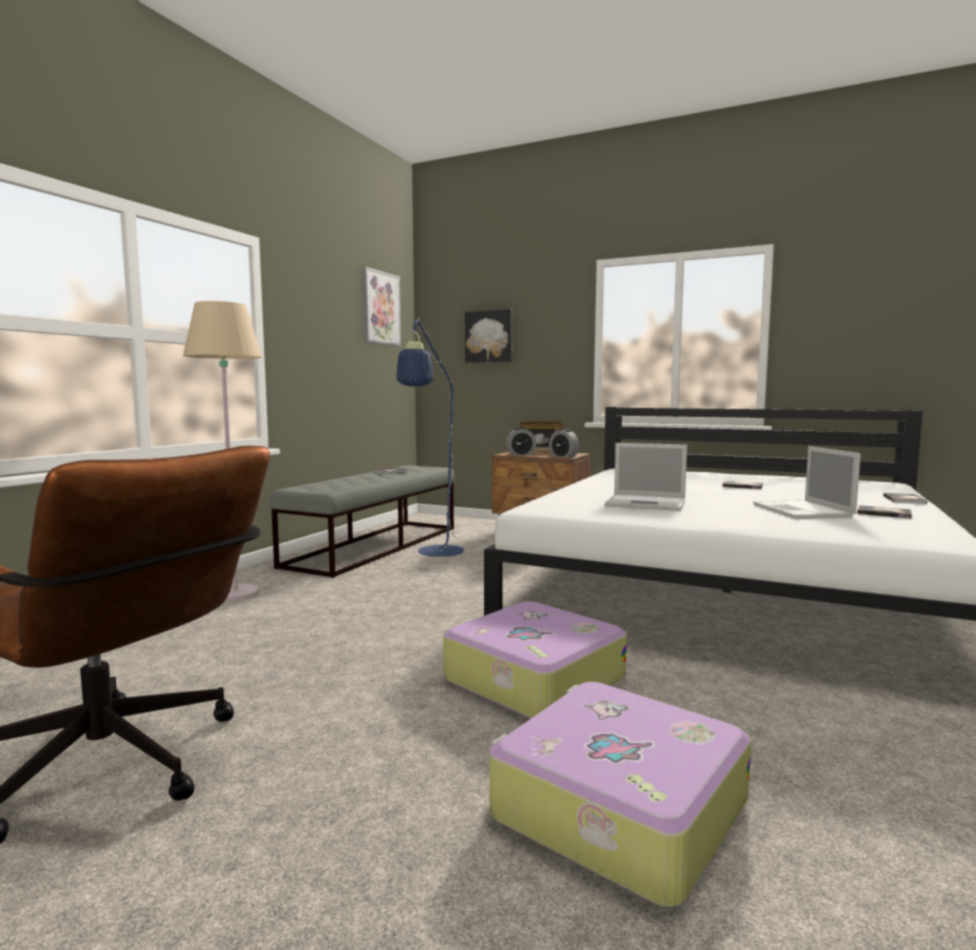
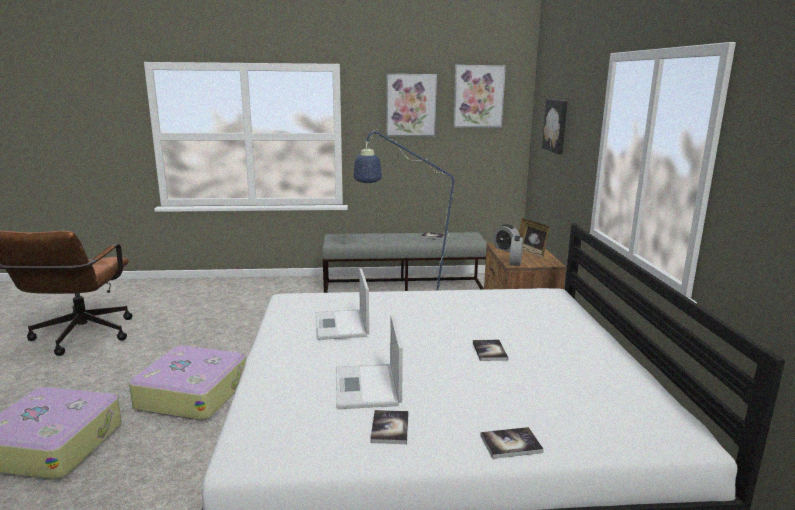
camera: 60 degrees right, 10 degrees up
beige floor lamp [183,301,262,602] -> none
laptop [753,446,861,519] -> laptop turned 60 degrees counterclockwise [336,315,403,409]
none -> picture [386,74,437,137]

